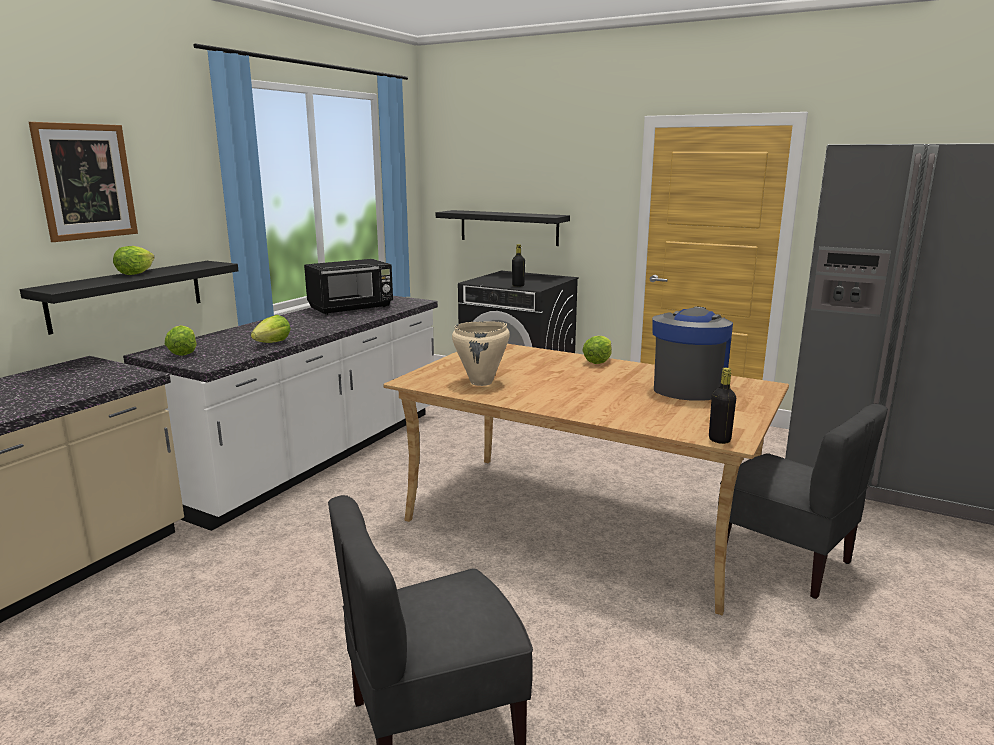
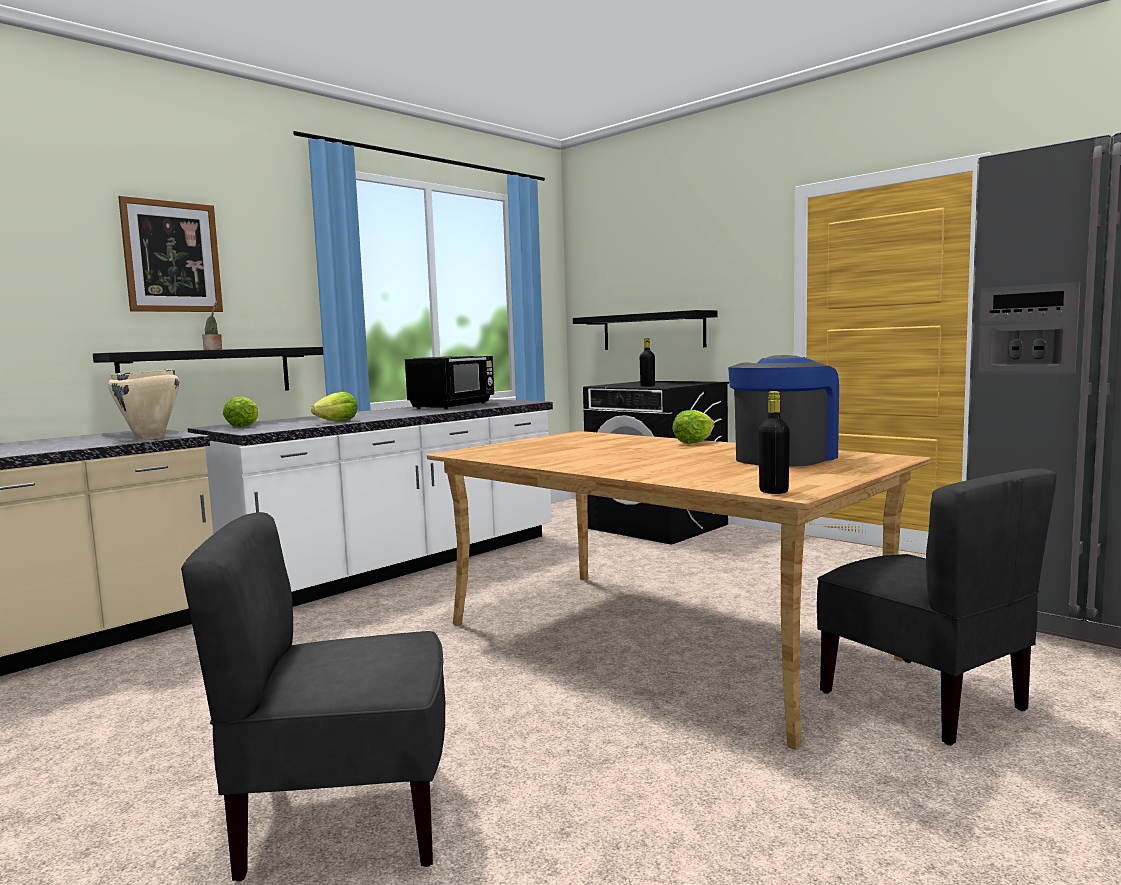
camera: 15 degrees right, 10 degrees down
lettuce [113,246,155,275] -> potted plant [202,301,222,350]
black microwave [304,259,393,315] -> black microwave turned 45 degrees counterclockwise [405,356,494,409]
beige cooking pot [452,321,510,386] -> beige cooking pot moved to [108,369,179,440]

